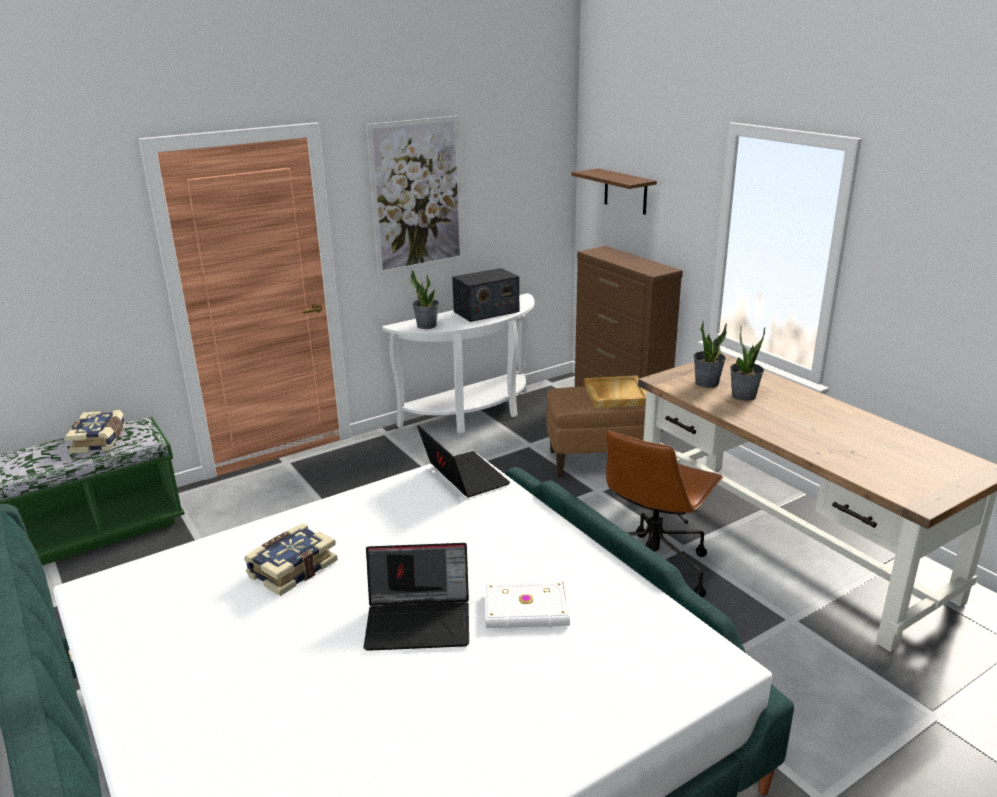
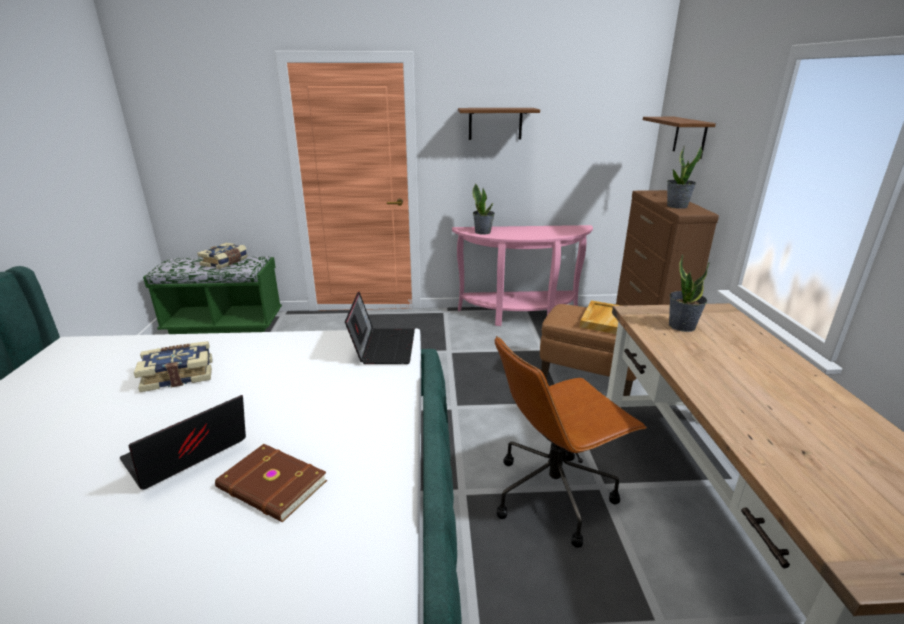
camera: 30 degrees right, 0 degrees up
laptop [364,543,469,651] -> laptop turned 105 degrees clockwise [120,395,246,490]
picture [366,116,464,275] -> shelf [458,108,540,140]
white console table [382,293,535,434] -> pink console table [452,225,593,326]
radio [452,268,519,322] -> none
white book [485,581,570,628] -> brown book [215,444,327,522]
potted plant [730,327,765,401] -> potted plant moved to [667,146,703,209]

